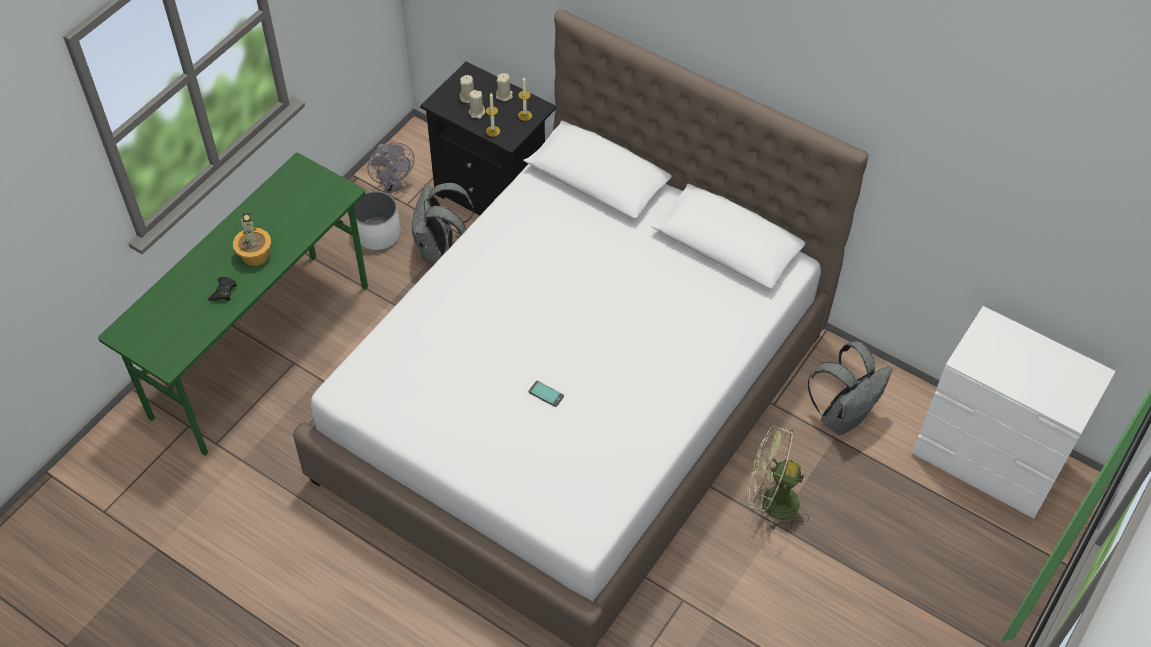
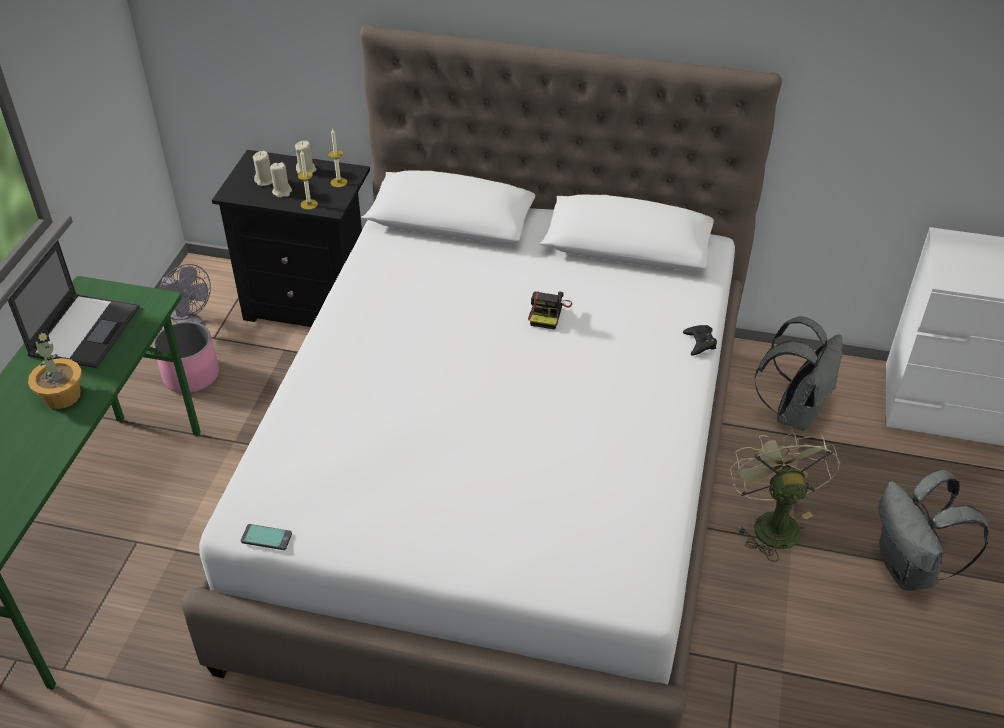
camera: 20 degrees left, 10 degrees down
black game controller [208,277,237,301] -> black game controller moved to [683,325,717,356]
white planter [354,191,401,250] -> pink planter [153,322,219,393]
grey backpack [412,183,474,263] -> grey backpack moved to [879,470,989,591]
phone [528,381,564,407] -> phone moved to [241,524,292,550]
green fan [745,426,809,532] -> green fan turned 90 degrees clockwise [730,429,840,561]
none -> laptop [7,239,139,368]
none -> camera [528,292,572,329]

